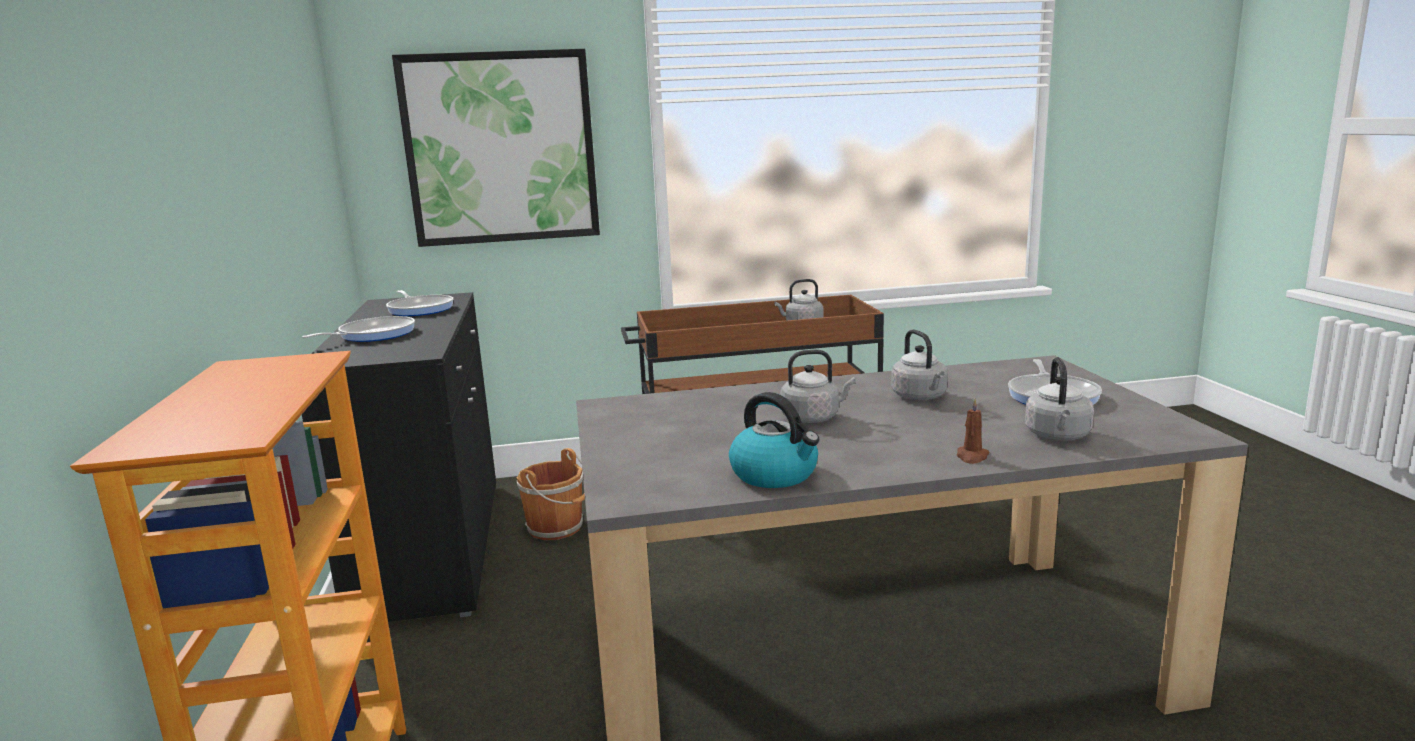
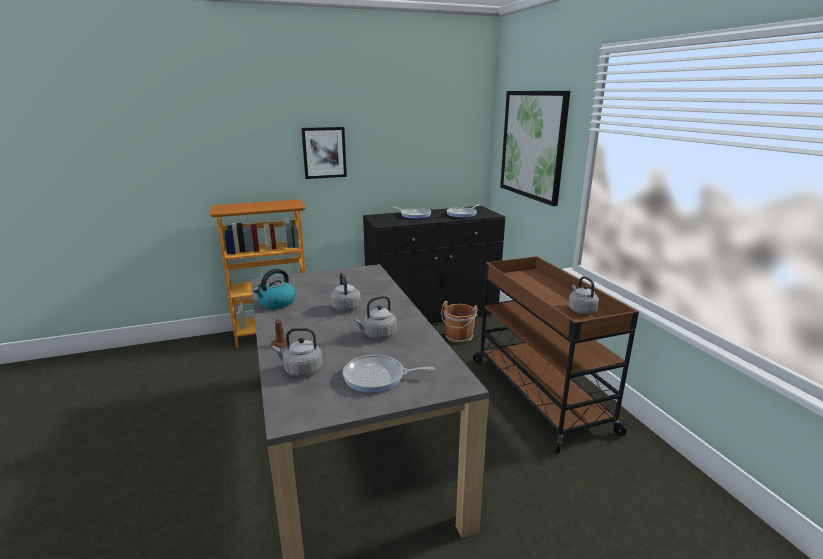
camera: 80 degrees right, 5 degrees up
none -> picture [301,127,347,179]

